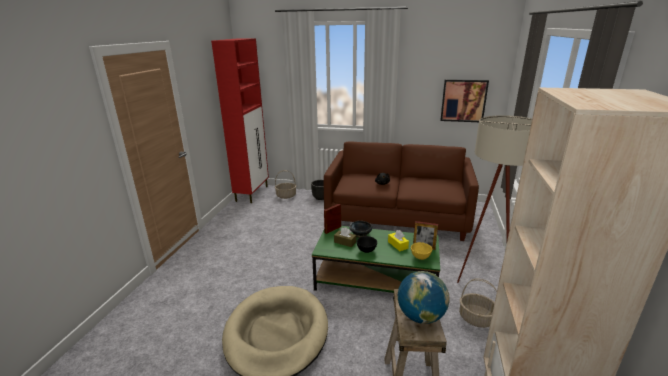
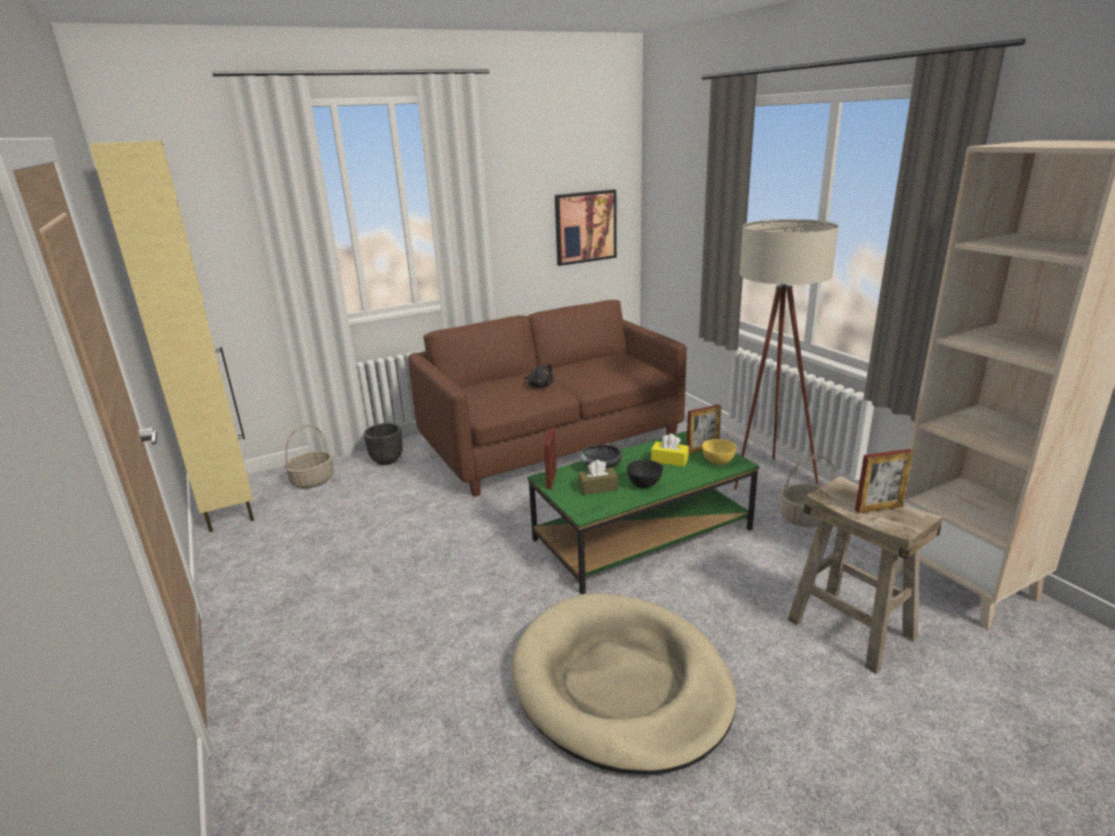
camera: 40 degrees left, 0 degrees up
red cabinet [211,38,269,203] -> beige cabinet [89,140,254,532]
globe [398,271,450,324] -> picture frame [855,449,914,513]

